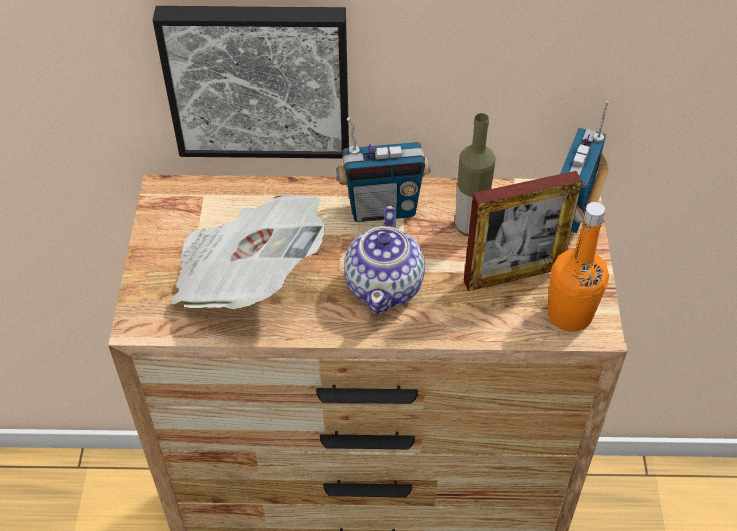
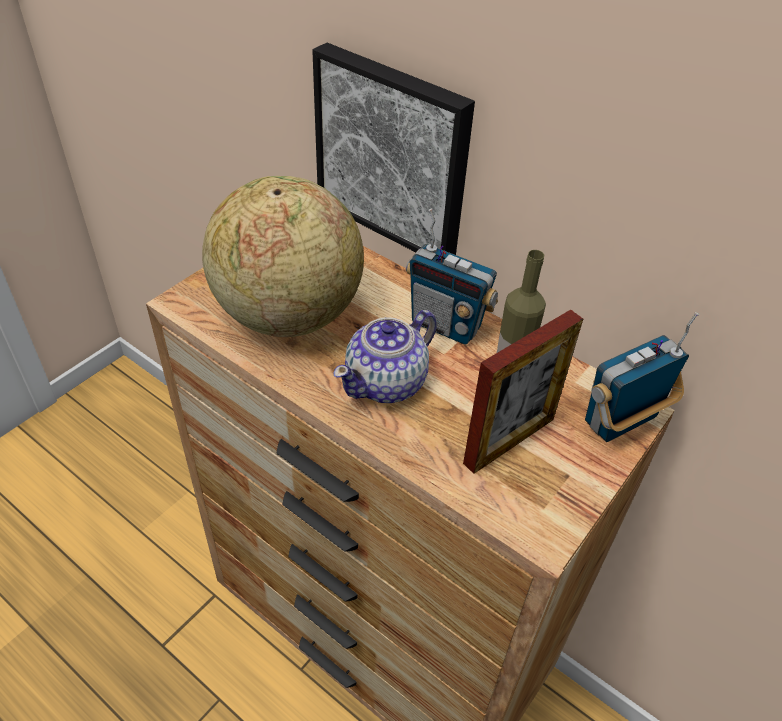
camera: 35 degrees right, 5 degrees down
newspaper [171,194,325,309] -> globe [202,176,364,337]
picture frame [464,171,582,291] -> picture frame turned 60 degrees counterclockwise [463,310,583,474]
orange bottle [548,202,609,332] -> none

